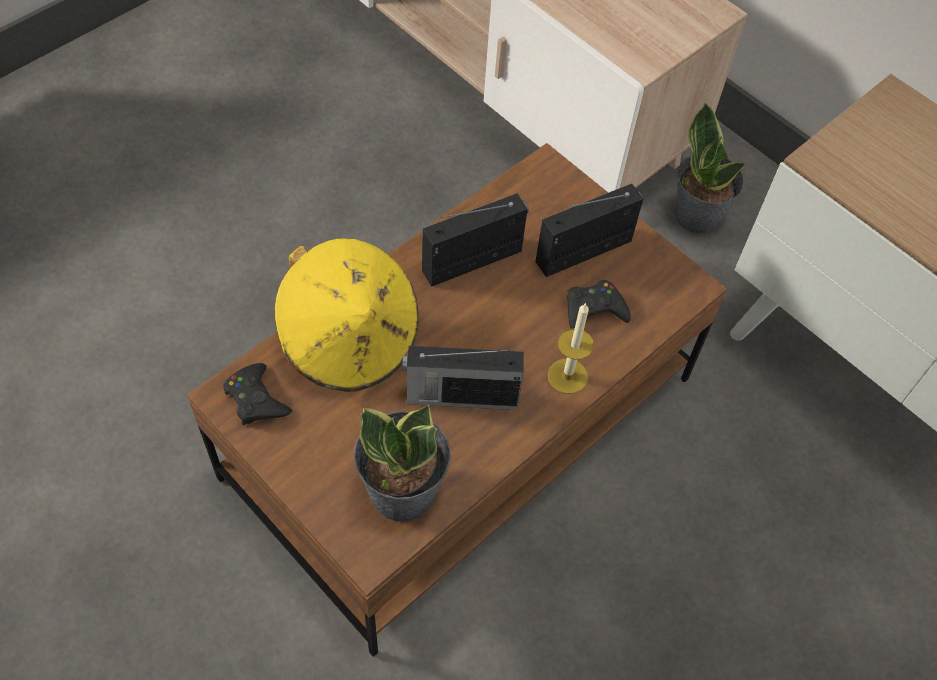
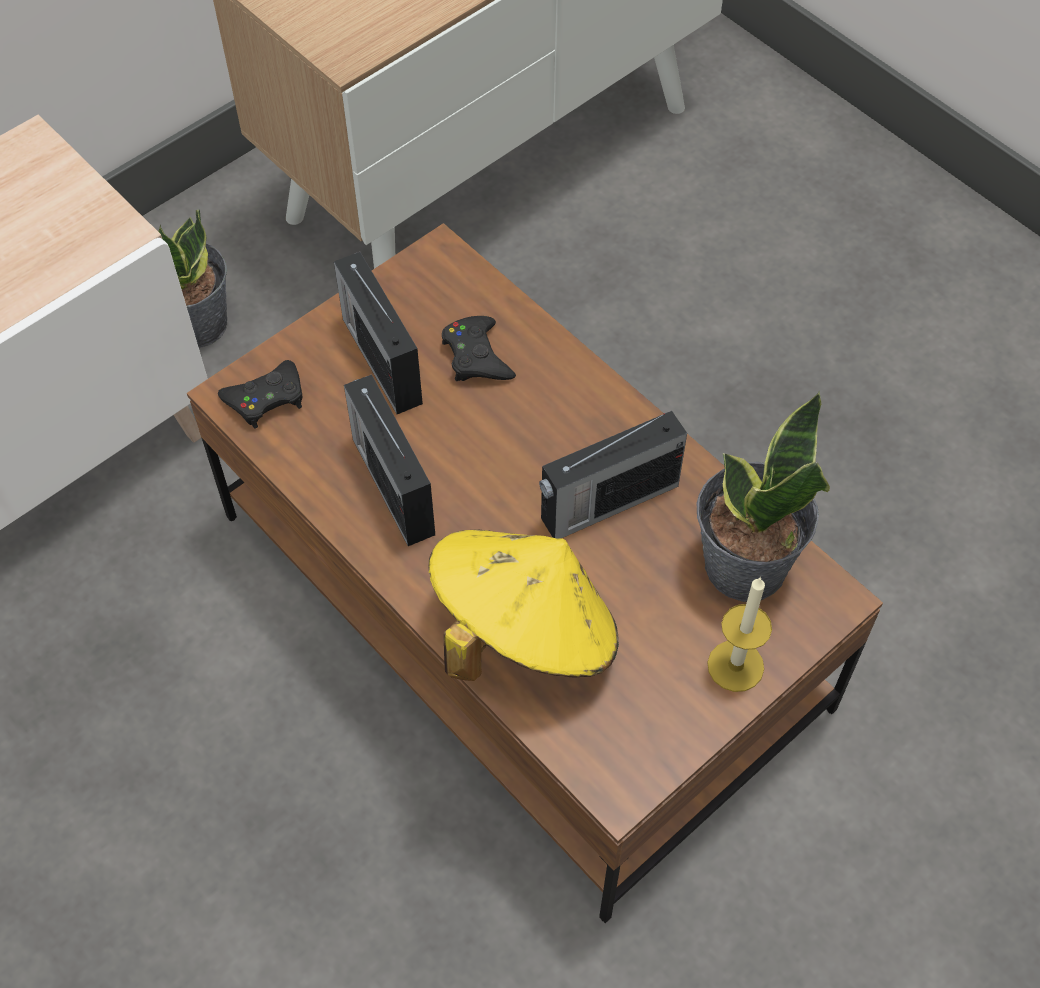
camera: 85 degrees left, 0 degrees up
black game controller [223,363,292,425] -> black game controller moved to [217,360,302,429]
radio [402,346,524,410] -> radio turned 60 degrees clockwise [539,411,687,539]
candle [548,302,594,394] -> candle moved to [707,577,772,692]

